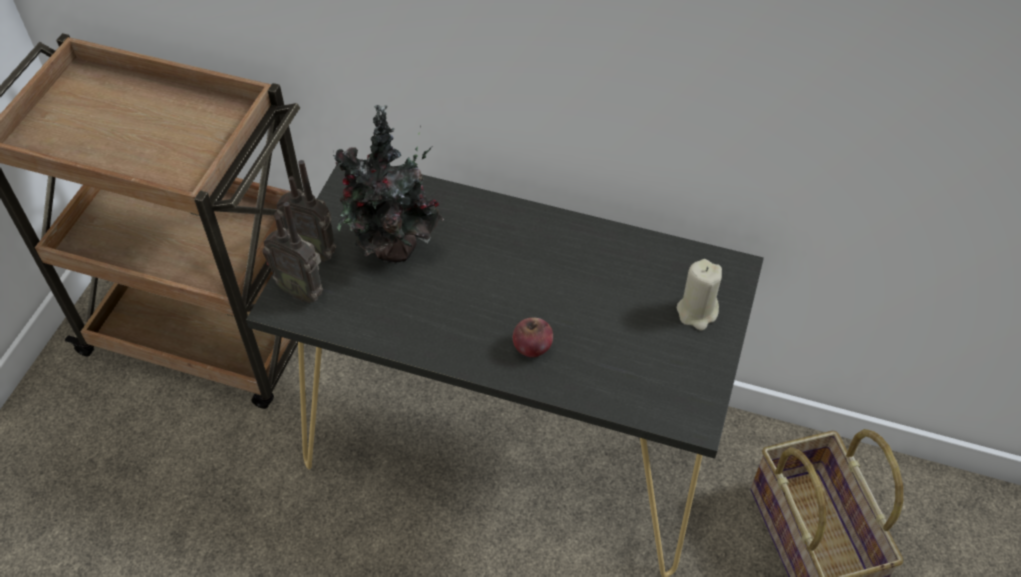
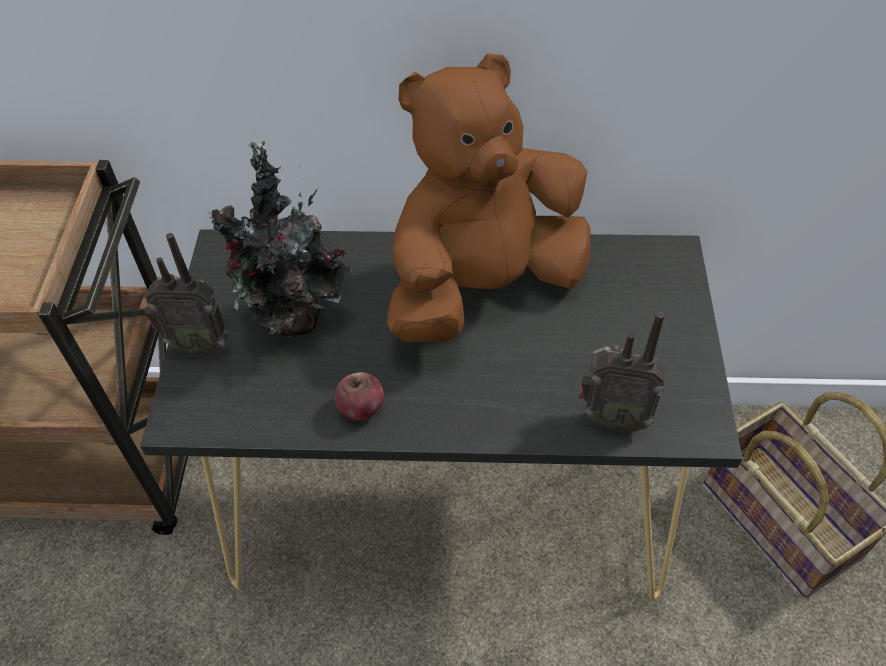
camera: 15 degrees left, 0 degrees up
radio [262,202,323,303] -> radio moved to [579,312,666,432]
apple [513,318,553,357] -> apple moved to [335,372,384,421]
beige candle [677,259,722,330] -> none
none -> brown plush toy [387,53,591,342]

